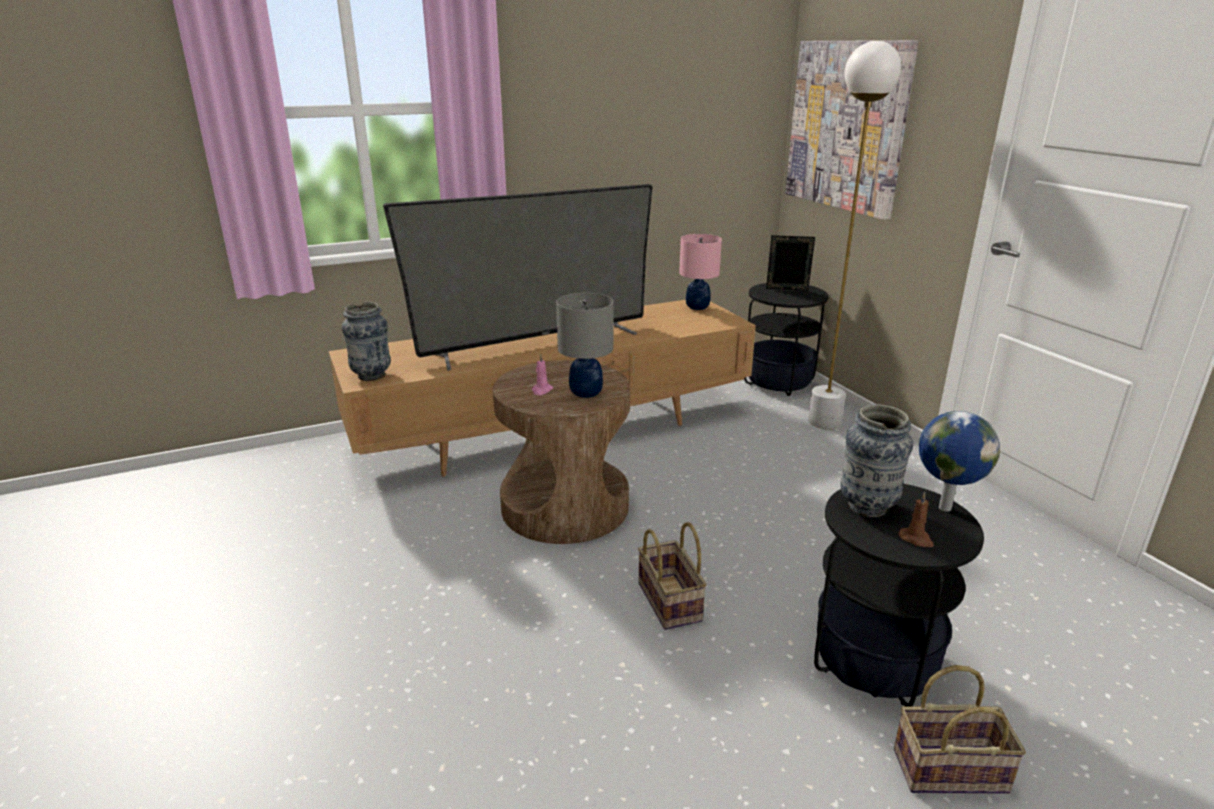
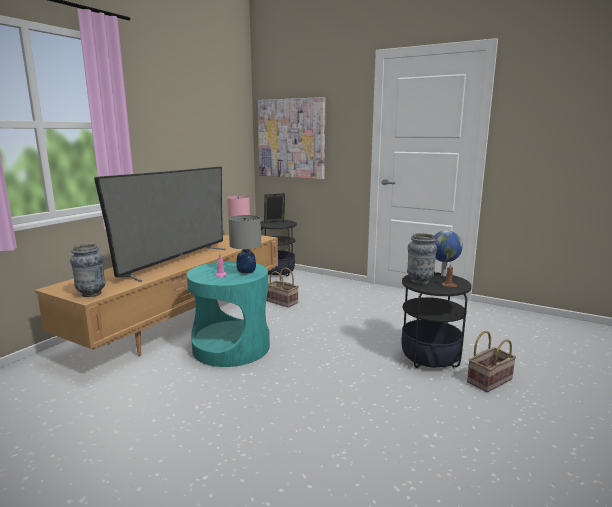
camera: 35 degrees left, 10 degrees down
brown side table [493,360,630,544] -> turquoise side table [187,261,270,367]
basket [638,522,707,630] -> basket moved to [266,267,299,308]
white floor lamp [808,41,901,430] -> none

